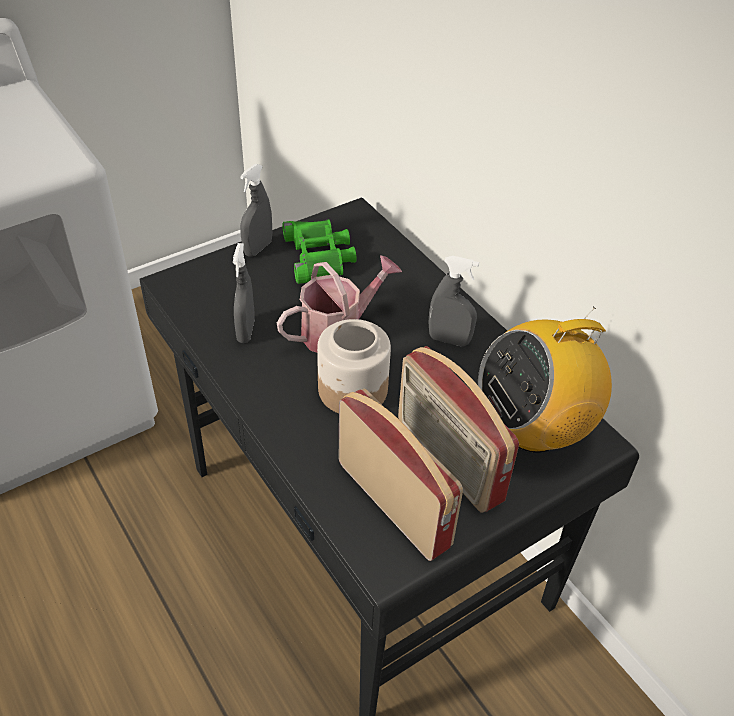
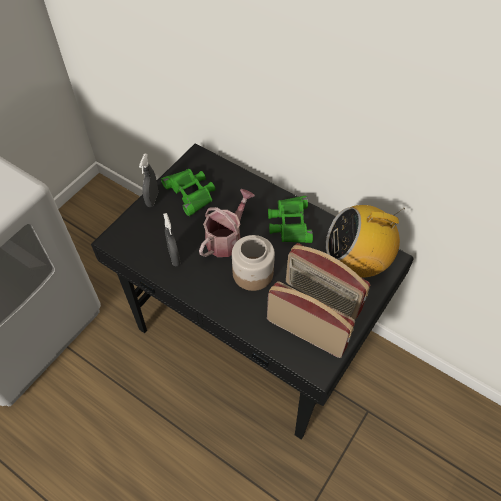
camera: 20 degrees left, 10 degrees up
grey spray bottle [428,256,479,346] -> green binoculars [268,196,313,243]
radio [478,307,612,452] -> radio turned 45 degrees clockwise [326,205,405,278]

